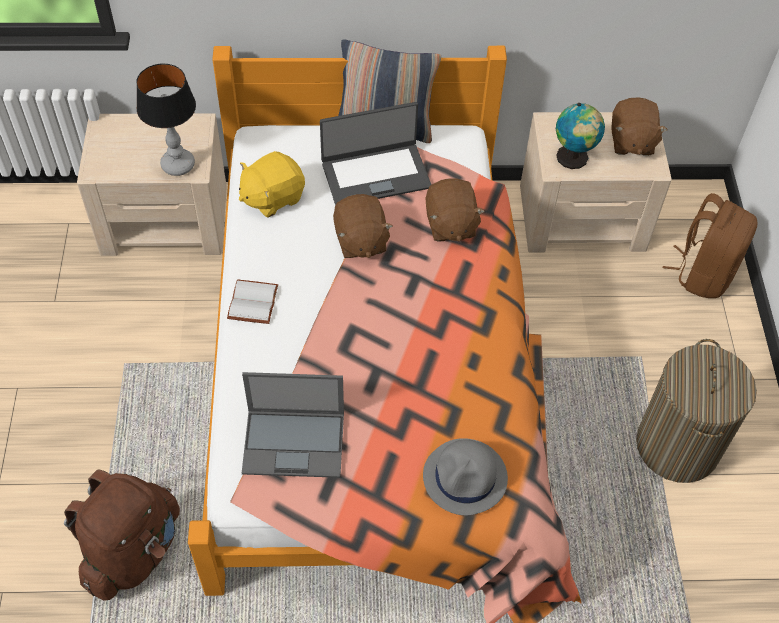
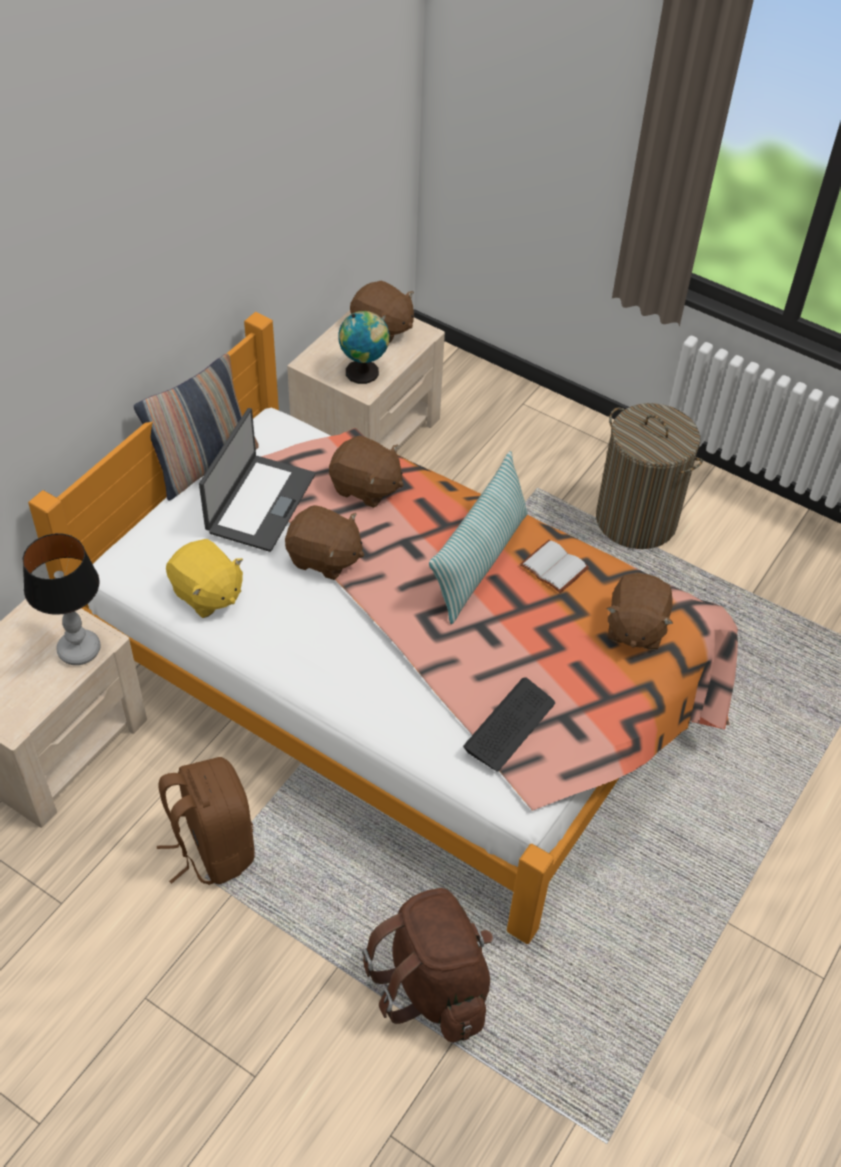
camera: 55 degrees left, 5 degrees down
white book [227,279,278,324] -> white book moved to [520,540,589,593]
yellow plush toy [239,151,305,218] -> yellow plush toy turned 45 degrees counterclockwise [166,539,243,618]
laptop [242,372,344,478] -> keyboard [463,677,555,771]
grey hat [423,438,508,515] -> brown plush toy [606,573,673,650]
brown backpack [663,193,758,298] -> brown backpack moved to [157,757,255,885]
none -> pillow [429,451,528,624]

